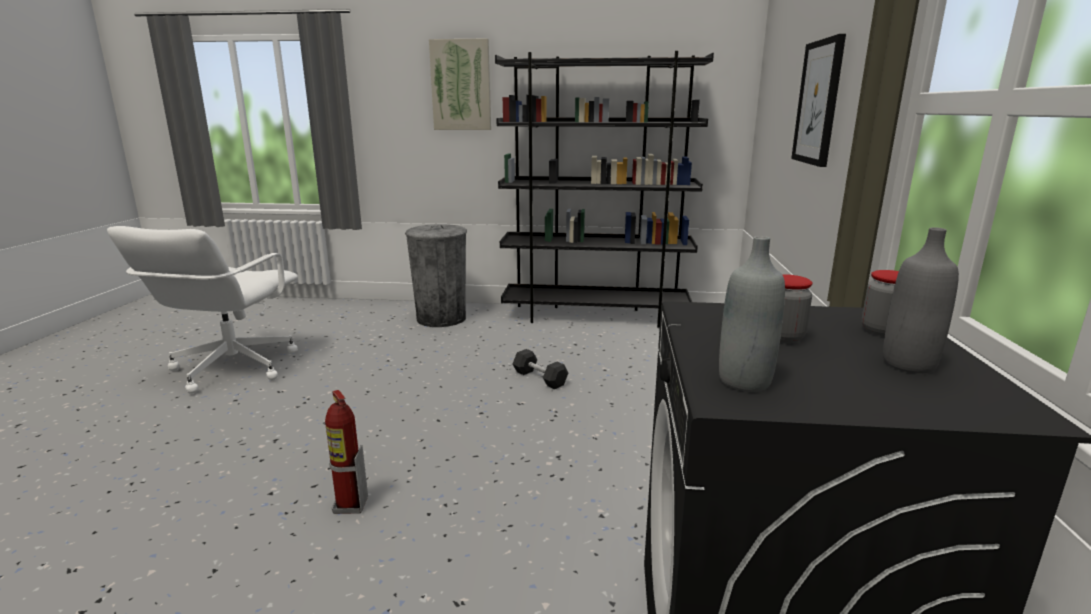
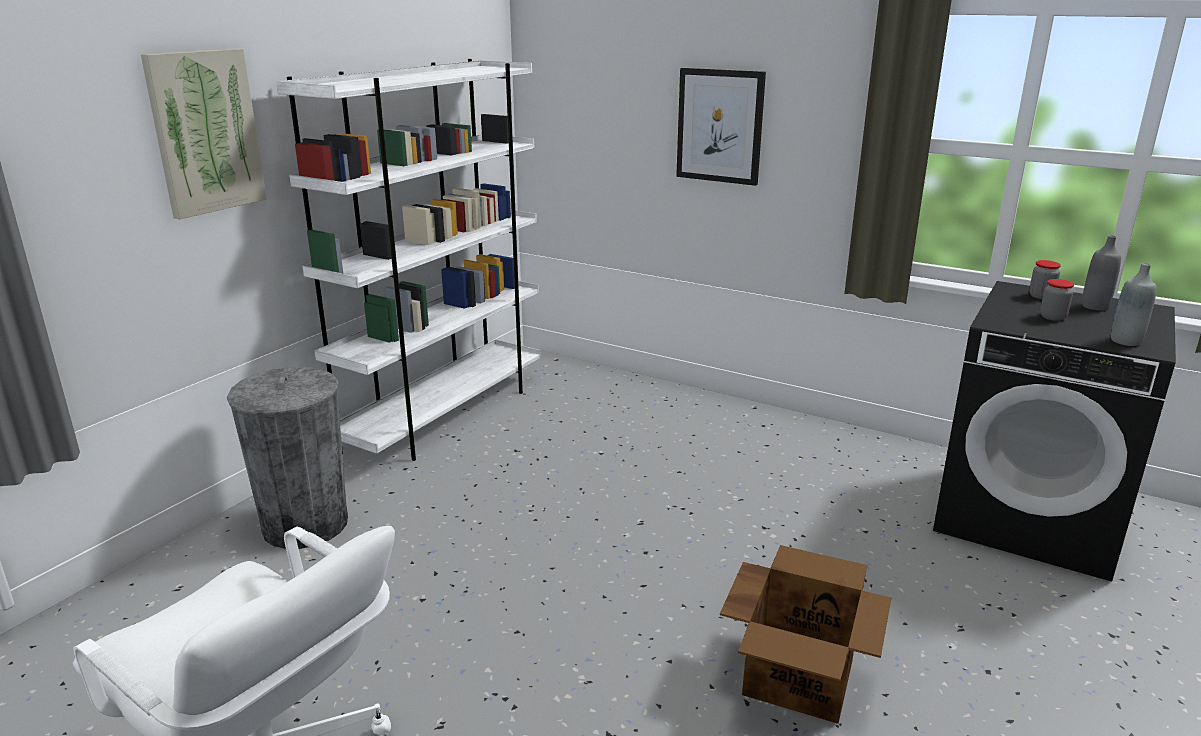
camera: 65 degrees left, 5 degrees up
fire extinguisher [325,390,368,514] -> cardboard box [720,545,891,724]
black bookcase [495,51,714,328] -> white bookcase [276,59,541,461]
grey dumbbell [513,349,568,389] -> none

